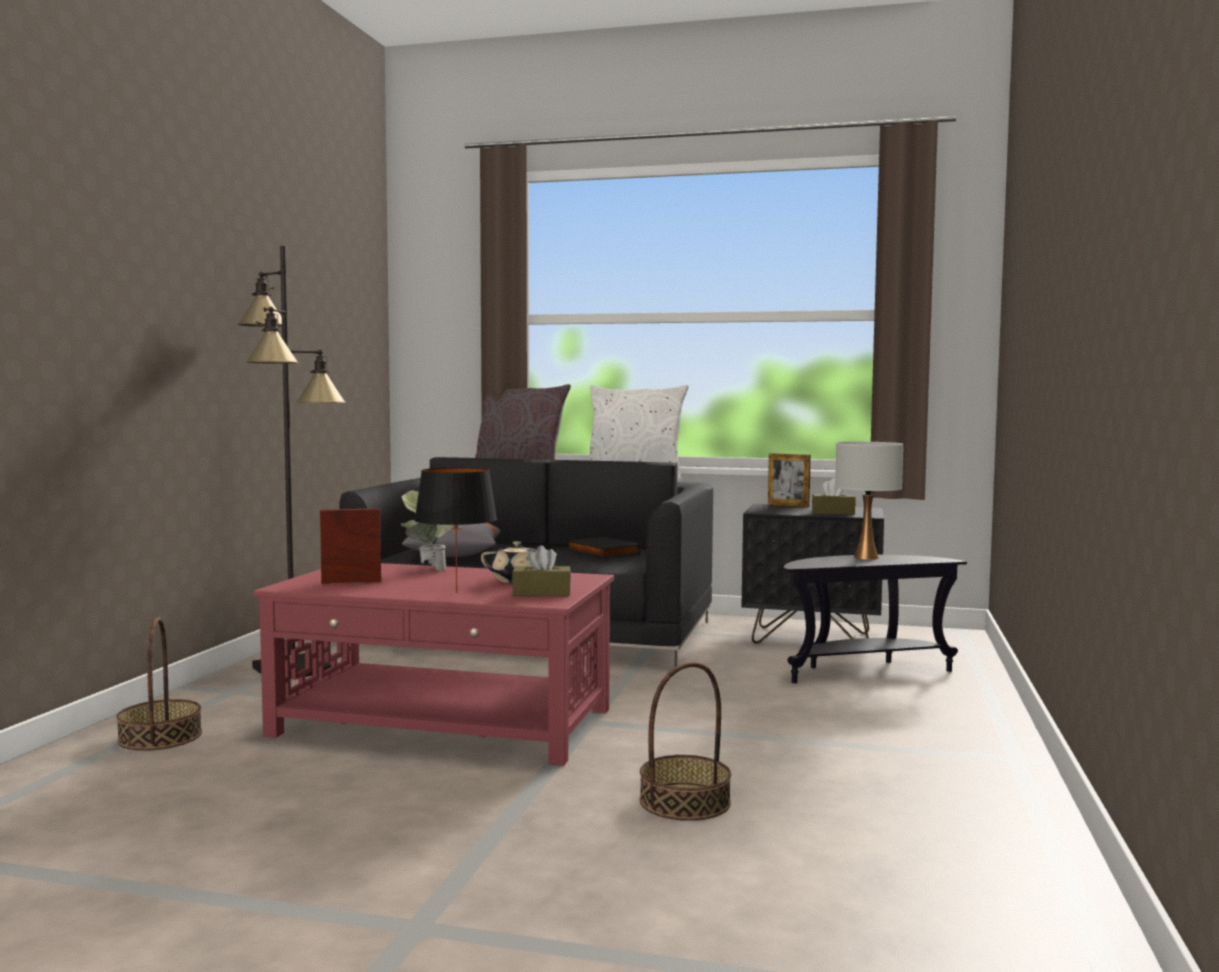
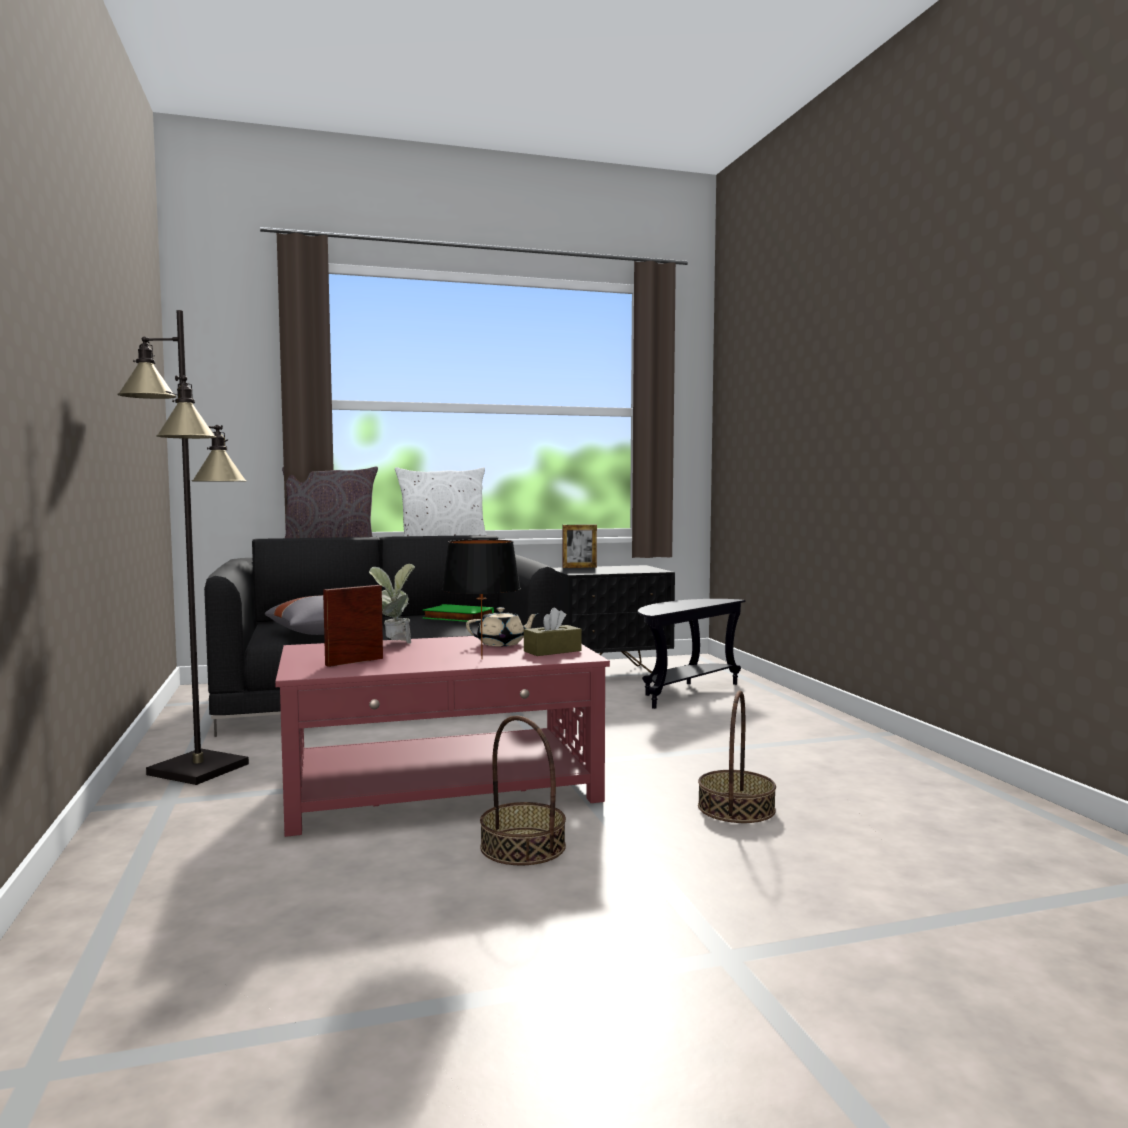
camera: 30 degrees left, 0 degrees up
basket [116,617,202,751] -> basket moved to [480,715,566,865]
black book [567,536,641,558] -> green book [423,604,494,622]
brown tissue box [812,478,856,515] -> none
white table lamp [835,442,903,560] -> none

